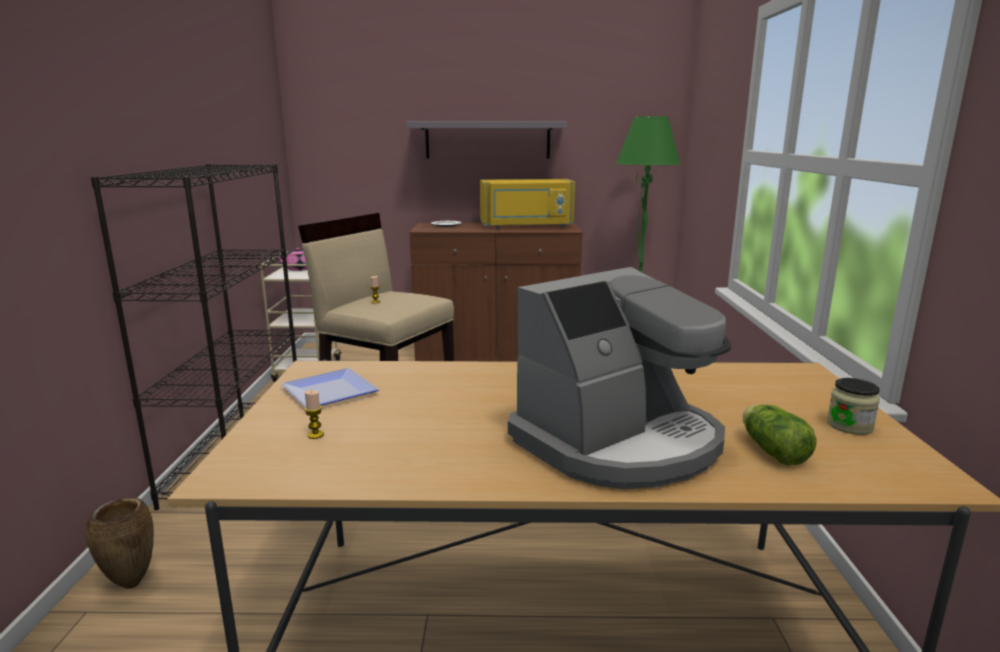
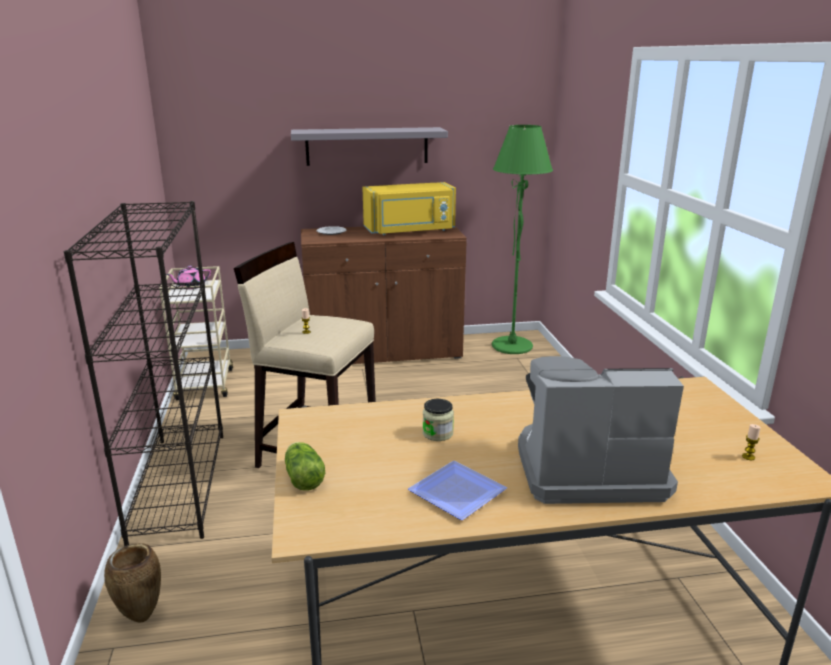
camera: 10 degrees left, 5 degrees up
plate [281,368,379,407] -> plate moved to [408,461,507,520]
candle [305,390,324,439] -> candle moved to [742,424,761,460]
coffee machine [508,267,731,489] -> coffee machine turned 135 degrees counterclockwise [518,356,684,504]
lettuce [743,404,817,465] -> lettuce moved to [285,442,325,491]
jar [827,378,880,435] -> jar moved to [423,399,454,441]

